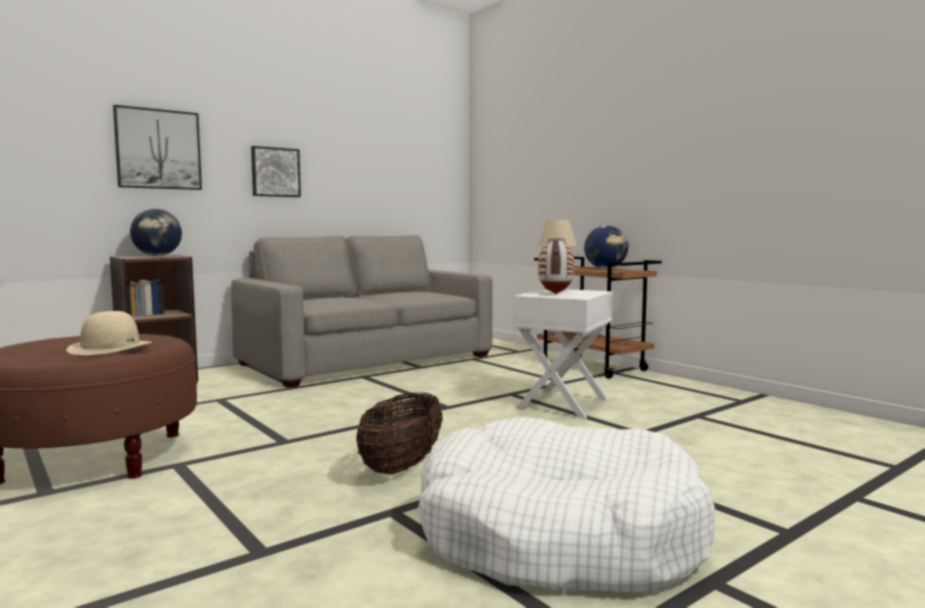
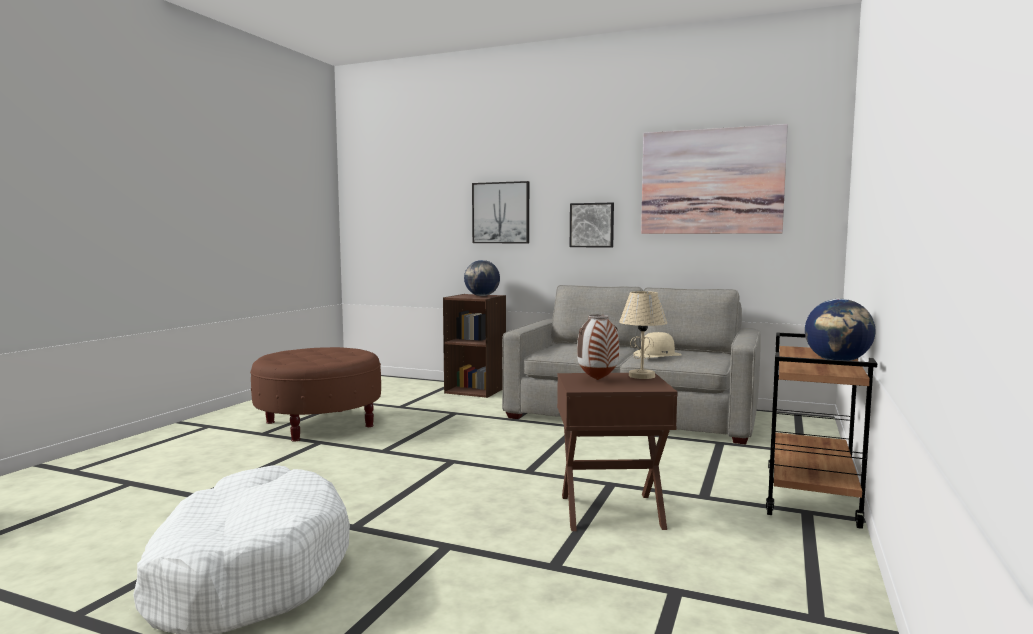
camera: 60 degrees right, 0 degrees up
beige hat [66,311,152,355] -> beige hat moved to [633,332,682,358]
basket [356,392,443,474] -> none
white side table [514,288,613,419] -> brown side table [557,373,678,531]
none -> picture [641,124,788,234]

